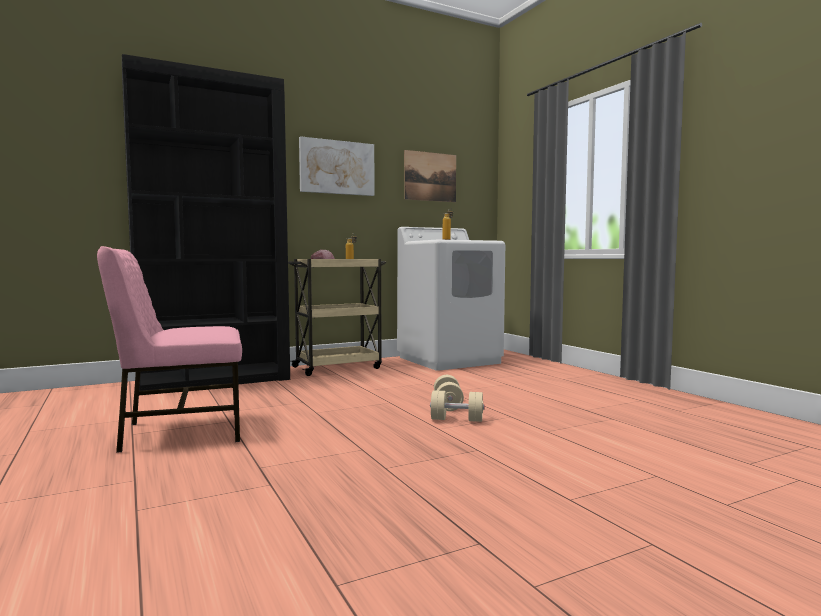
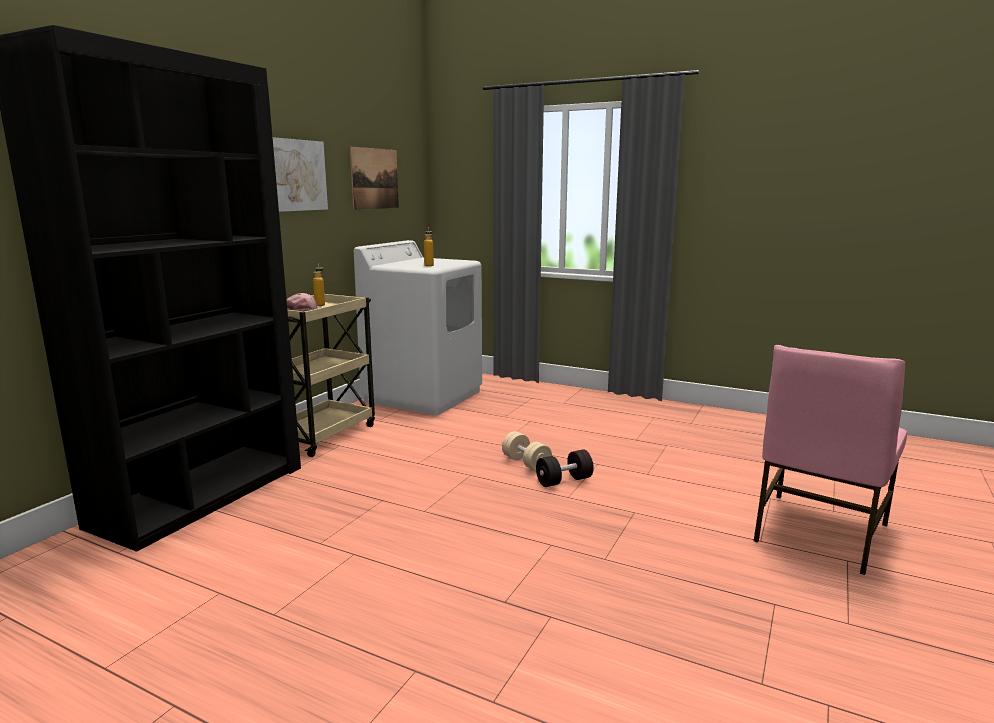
camera: 35 degrees left, 10 degrees up
pink chair [97,246,242,453] -> pink chair moved to [754,345,907,575]
beige dumbbell [430,390,485,422] -> black dumbbell [536,449,594,487]

